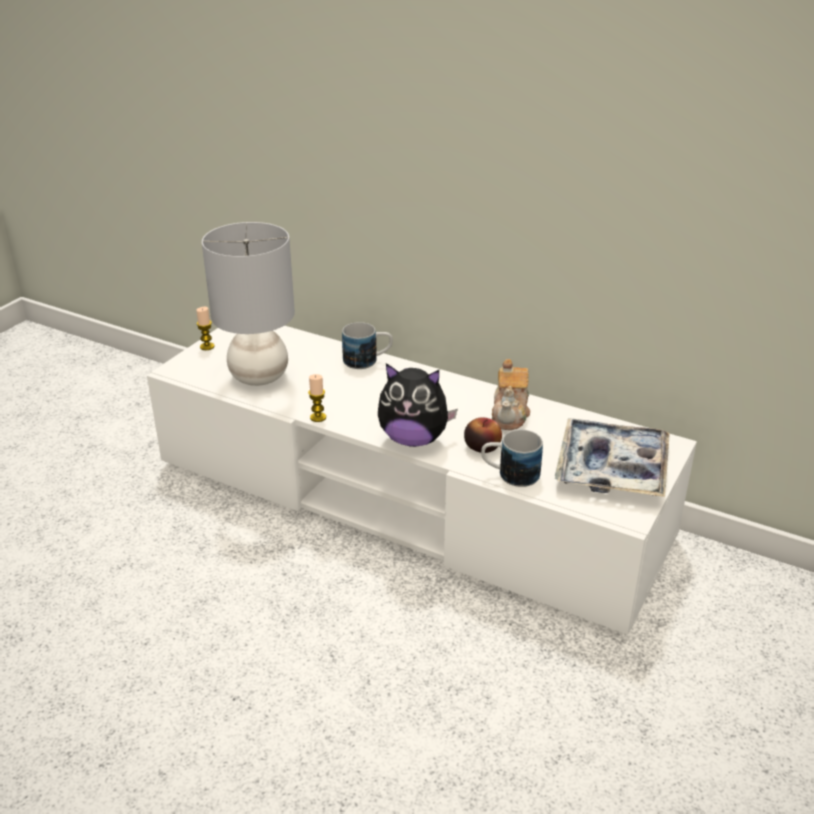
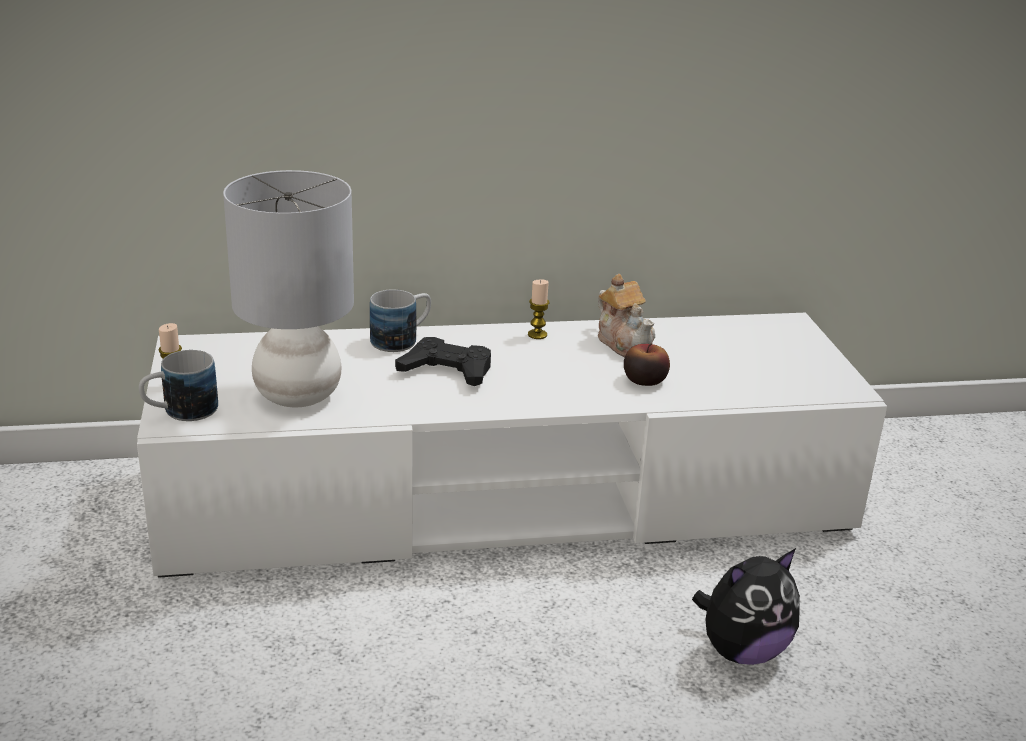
camera: 40 degrees left, 5 degrees down
candle [308,374,326,422] -> candle moved to [528,279,549,339]
plush toy [378,364,458,447] -> plush toy moved to [692,548,800,665]
mug [481,430,543,487] -> mug moved to [139,350,218,421]
tray [555,418,670,497] -> none
none -> black game controller [395,337,491,386]

